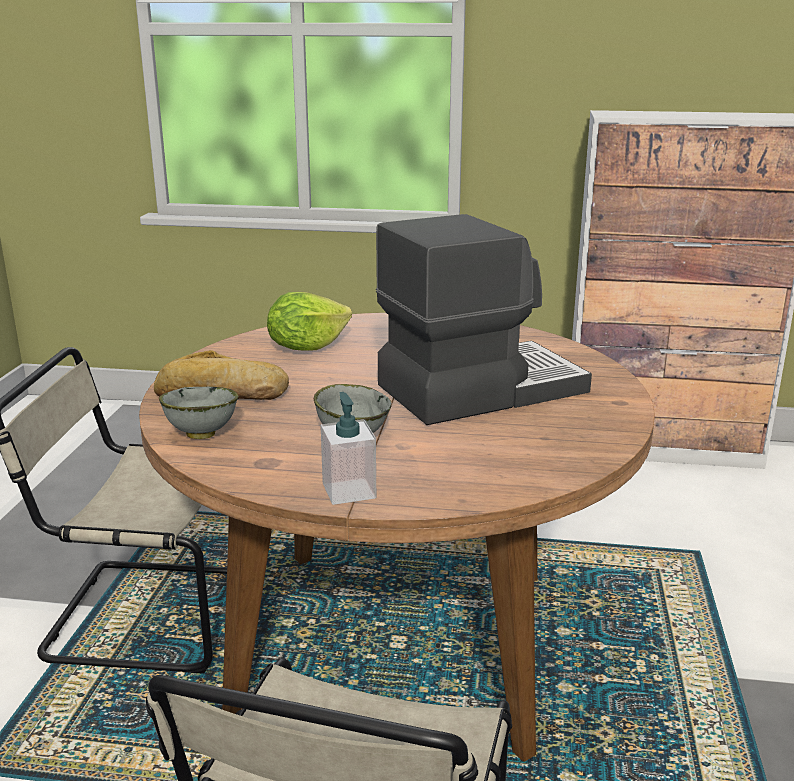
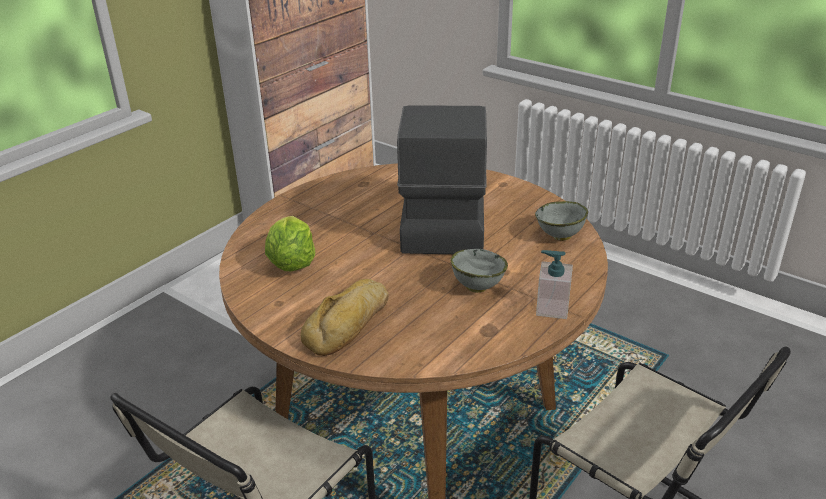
camera: 60 degrees left, 10 degrees up
grey bowl [159,387,238,439] -> grey bowl moved to [535,201,588,241]

